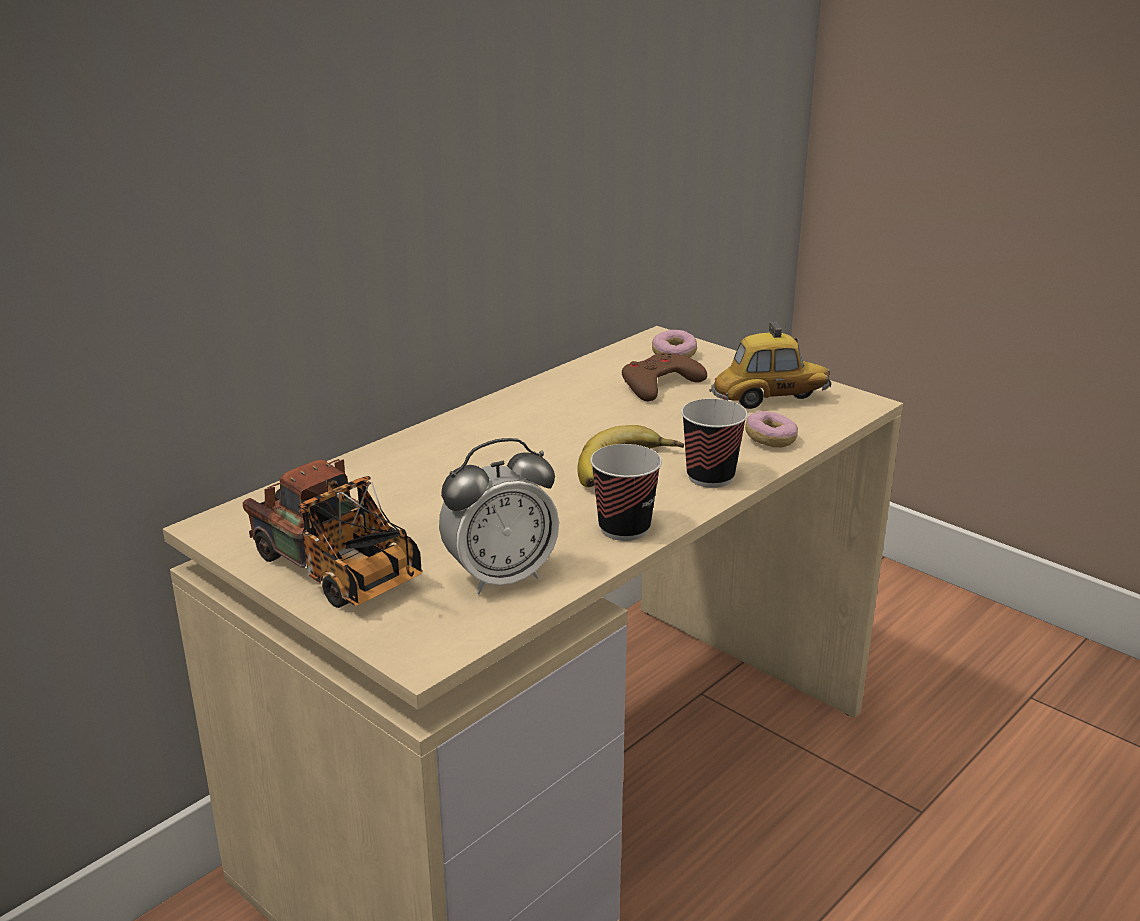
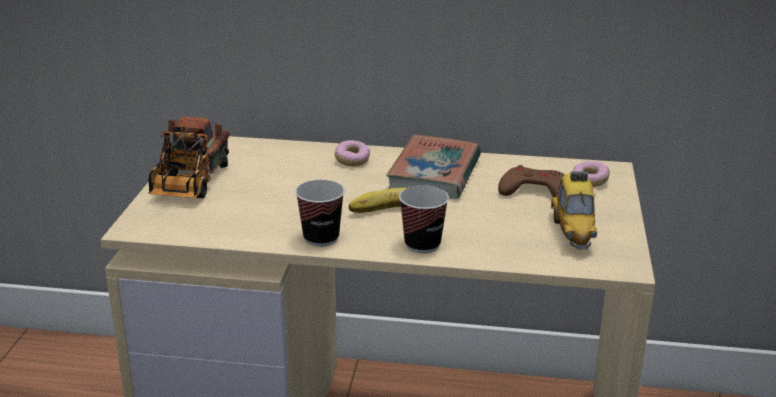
camera: 55 degrees right, 0 degrees up
alarm clock [439,438,559,594] -> none
toy car [709,322,831,409] -> toy car turned 45 degrees clockwise [551,171,597,250]
donut [745,411,798,447] -> donut moved to [335,140,370,167]
none -> book [386,135,481,199]

